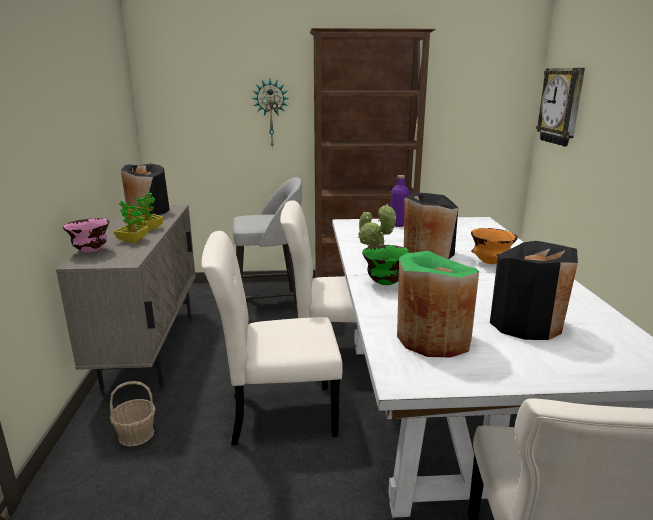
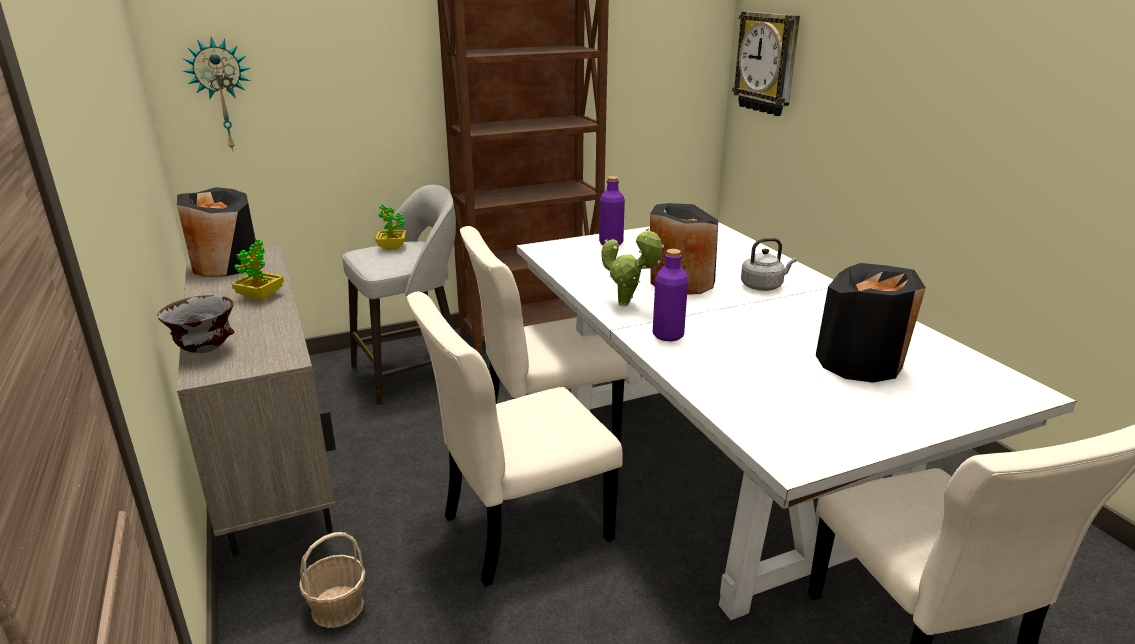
camera: 20 degrees left, 5 degrees up
pink bowl [63,218,110,252] -> grey bowl [157,295,234,353]
potted plant [114,201,149,243] -> potted plant moved to [375,204,407,250]
wall clock [252,79,289,148] -> wall clock moved to [182,37,251,152]
green bowl [362,245,412,285] -> purple bottle [653,249,688,341]
green vase [397,251,479,357] -> none
orange bowl [471,228,518,264] -> grey kettle [741,238,797,291]

